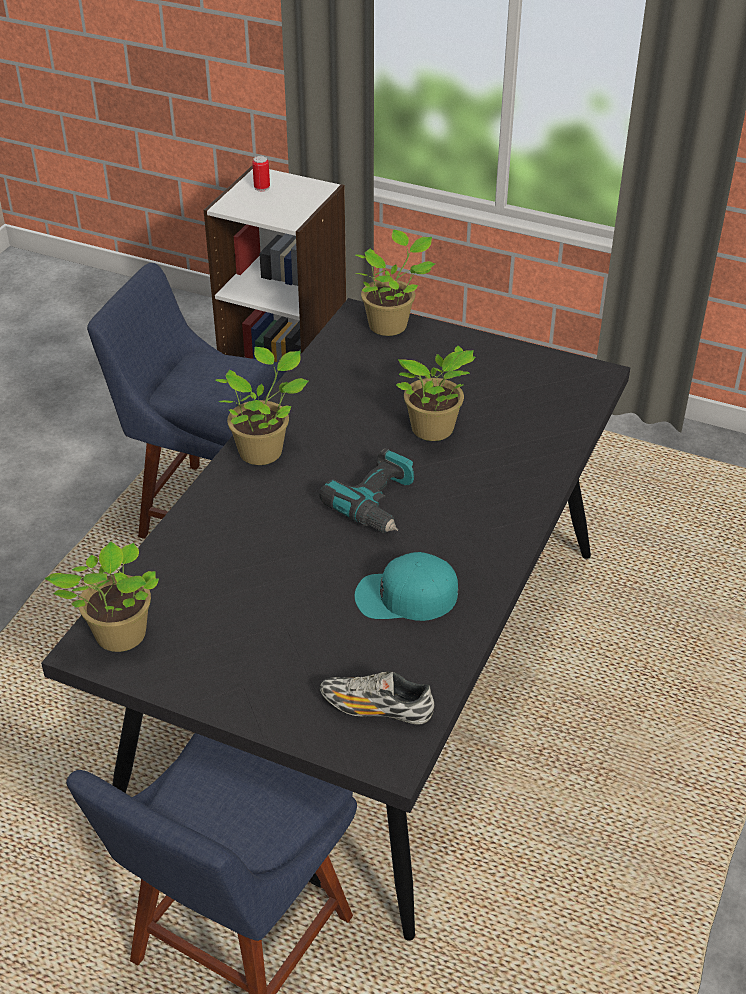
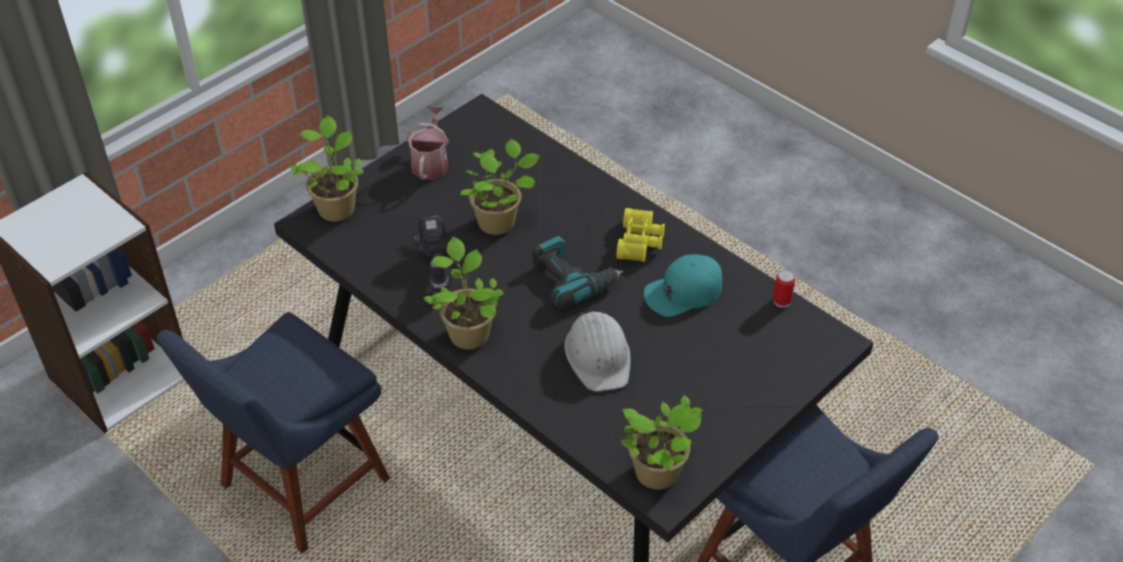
camera: 70 degrees left, 5 degrees up
can [252,156,270,192] -> can moved to [773,270,795,308]
shoe [320,671,434,725] -> none
turquoise cap [355,552,458,621] -> turquoise cap turned 45 degrees clockwise [644,254,722,317]
none -> watering can [406,105,449,180]
none -> power drill [414,216,450,295]
none -> white hard hat [564,312,631,391]
none -> yellow binoculars [616,208,665,262]

